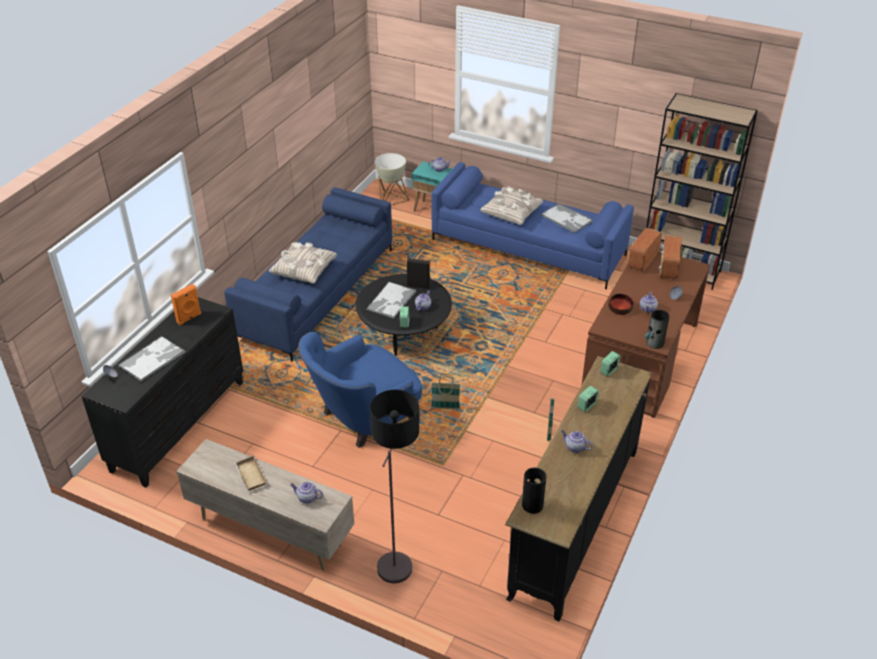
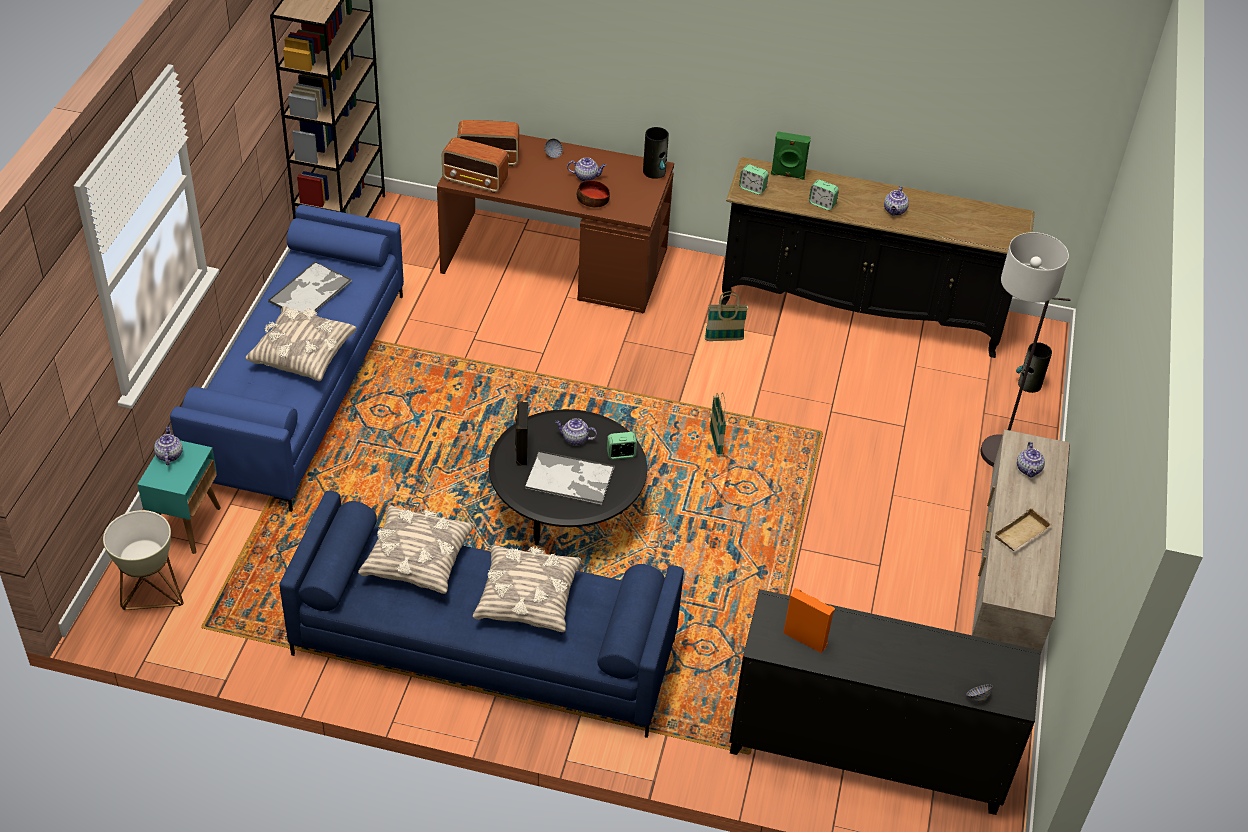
camera: 105 degrees left, 5 degrees up
tray [118,336,185,382] -> none
blue armchair [298,332,422,448] -> none
black floor lamp [370,390,419,583] -> white floor lamp [980,232,1071,467]
vase [522,467,547,514] -> vase moved to [1016,342,1052,393]
none -> beige pillow [358,505,474,594]
none -> green speaker [771,131,811,180]

